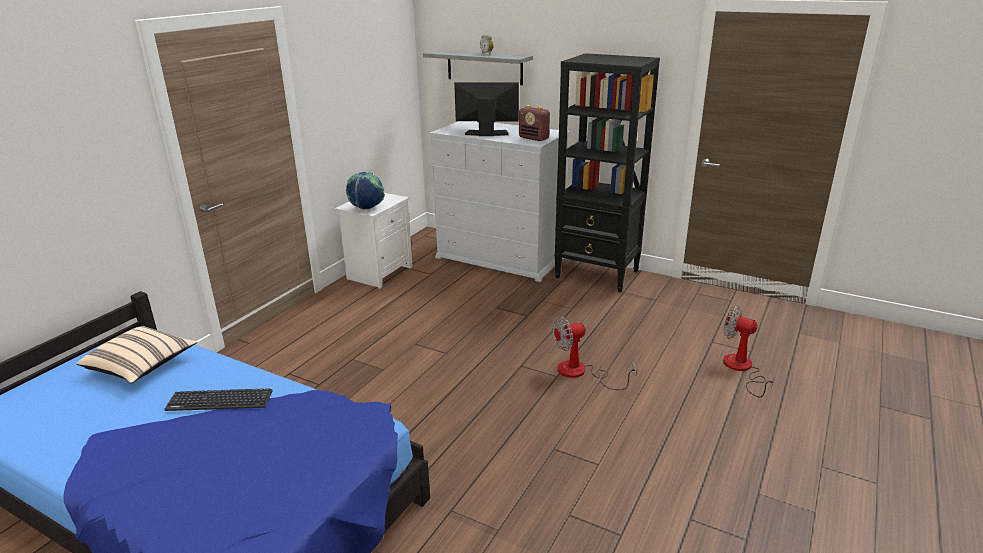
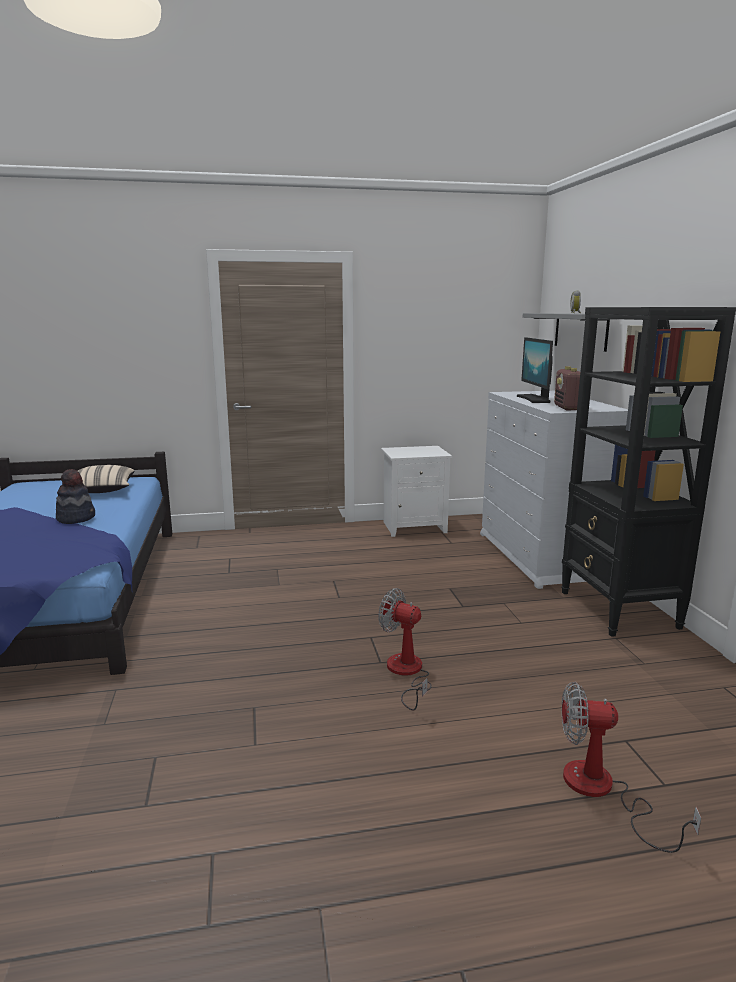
camera: 50 degrees right, 10 degrees down
keyboard [164,388,273,411] -> hat [56,469,95,524]
globe [346,171,385,210] -> none
monitor [454,82,519,136] -> monitor turned 150 degrees counterclockwise [517,337,553,403]
fan [723,306,775,397] -> fan turned 75 degrees counterclockwise [562,682,701,853]

